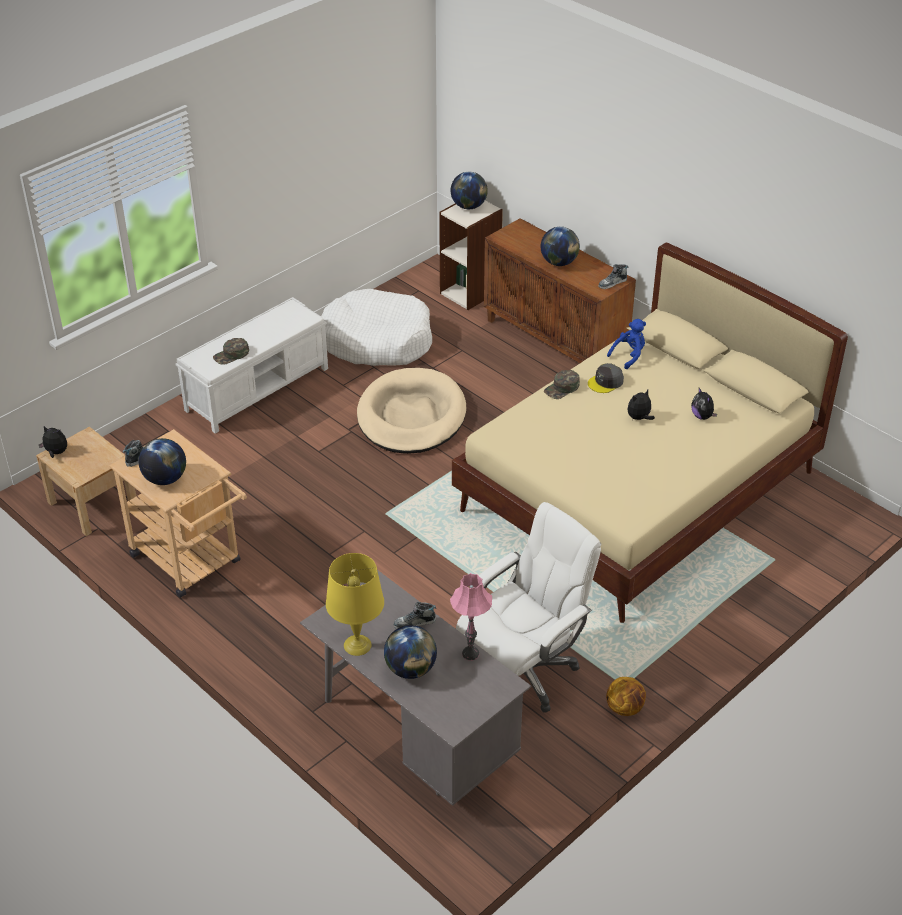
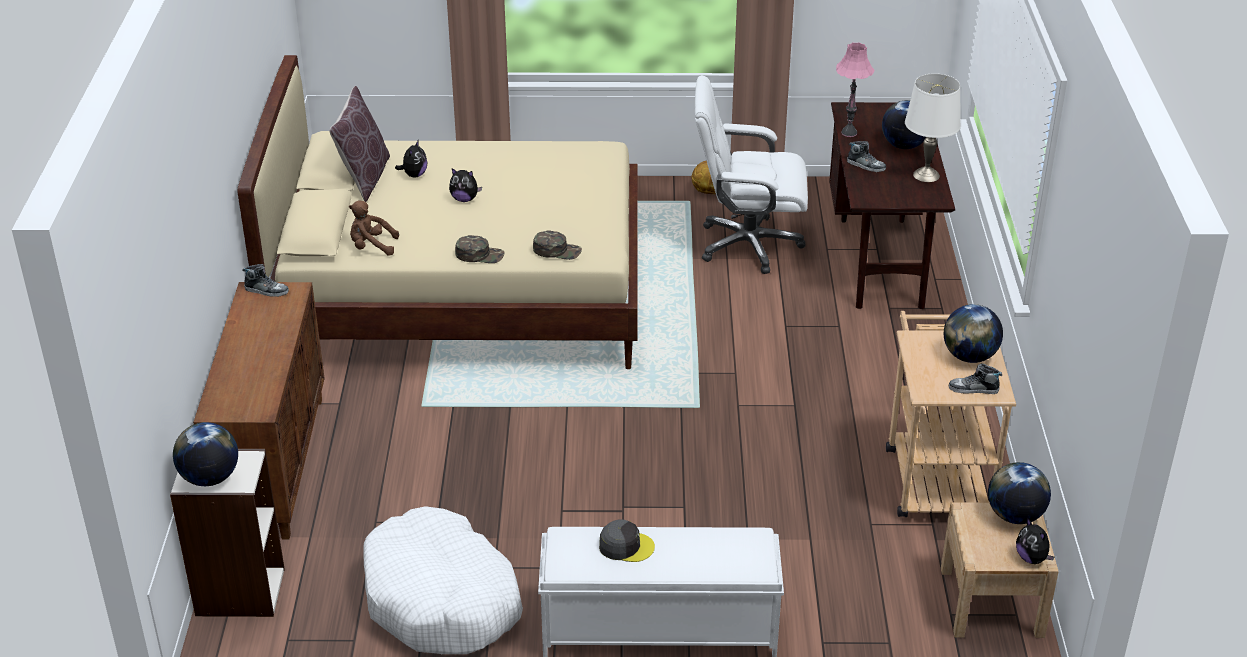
camera: 135 degrees left, 5 degrees down
green cap [213,338,249,365] -> green cap moved to [533,230,582,260]
grey desk [300,570,531,806] -> brown desk [829,102,955,309]
yellow table lamp [326,553,384,656] -> white table lamp [905,73,961,182]
beige dog bed [357,368,466,454] -> none
globe [541,227,580,266] -> globe moved to [988,462,1051,524]
grey cap [588,363,624,393] -> grey cap moved to [599,519,655,562]
blue plush toy [607,319,646,369] -> brown plush toy [349,201,399,256]
none -> brown pillow [329,86,390,202]

